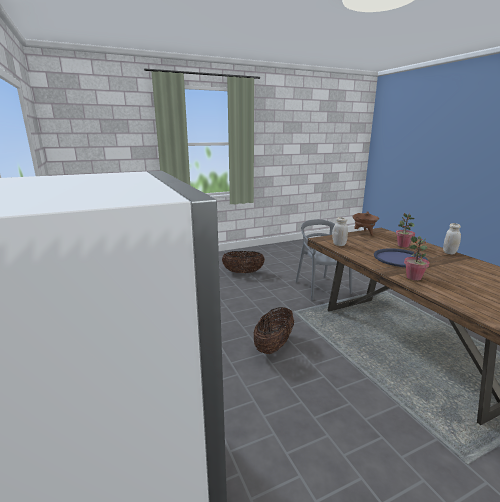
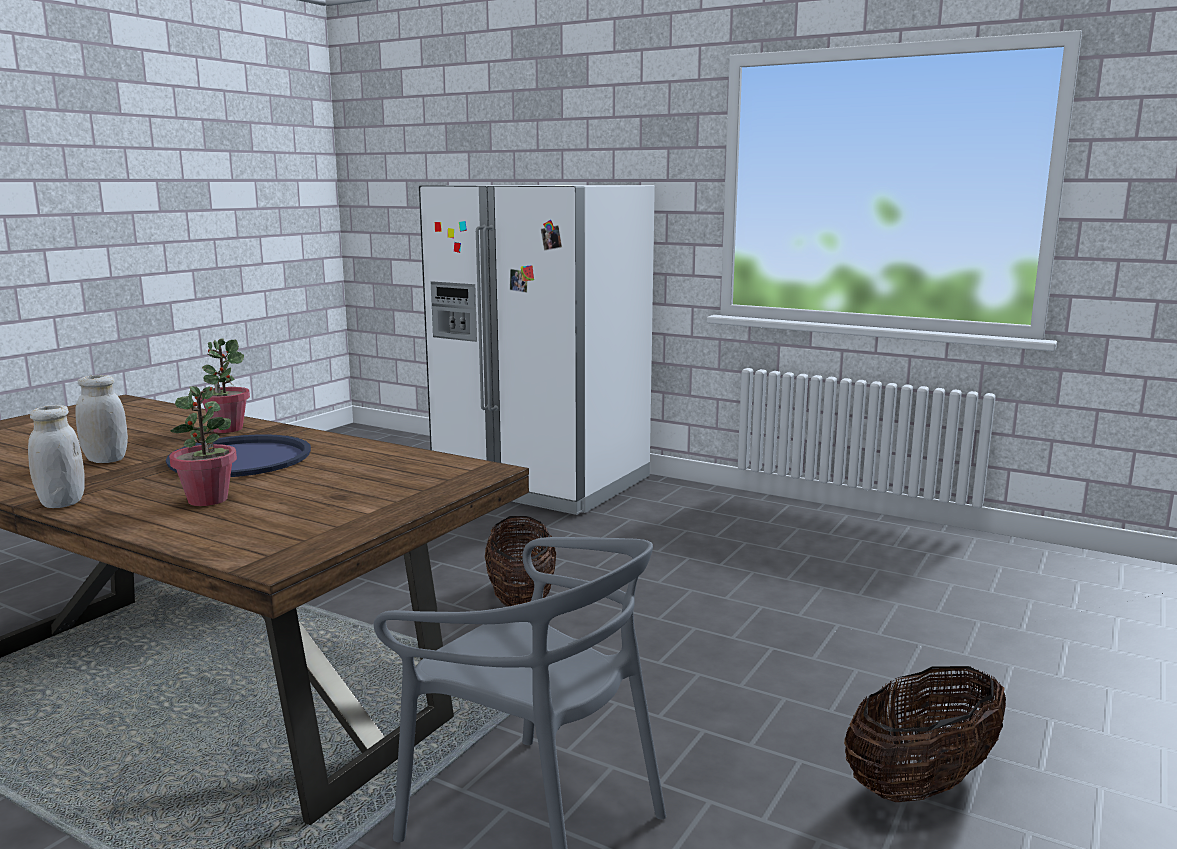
camera: 145 degrees right, 5 degrees down
white jar [333,217,348,246] -> white jar moved to [75,375,128,463]
brown cooking pot [352,211,379,236] -> none

